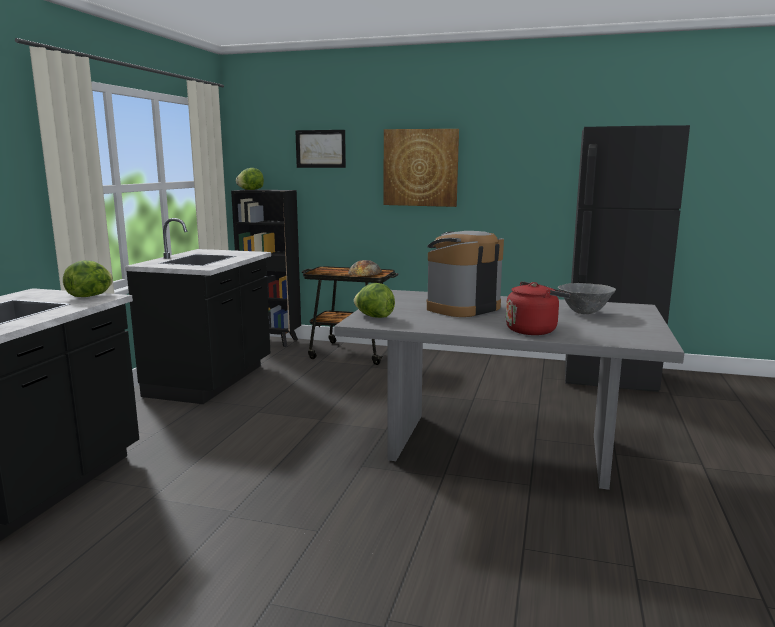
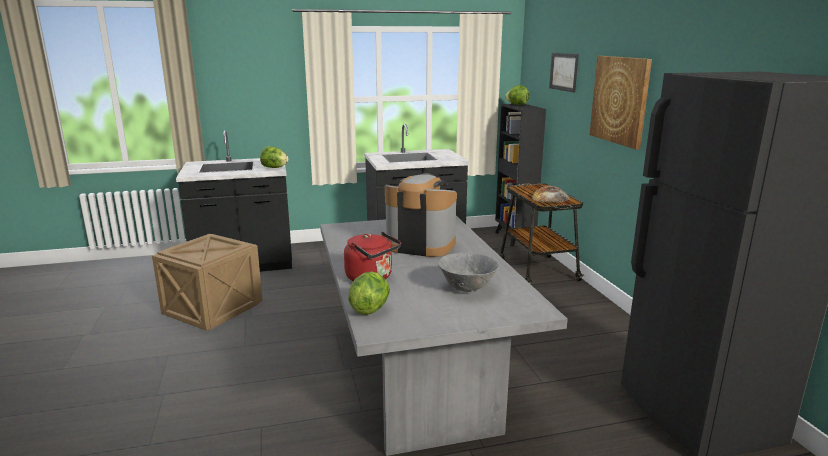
camera: 60 degrees right, 5 degrees up
lettuce [354,283,395,318] -> lettuce moved to [348,271,390,315]
none -> crate [152,234,263,331]

